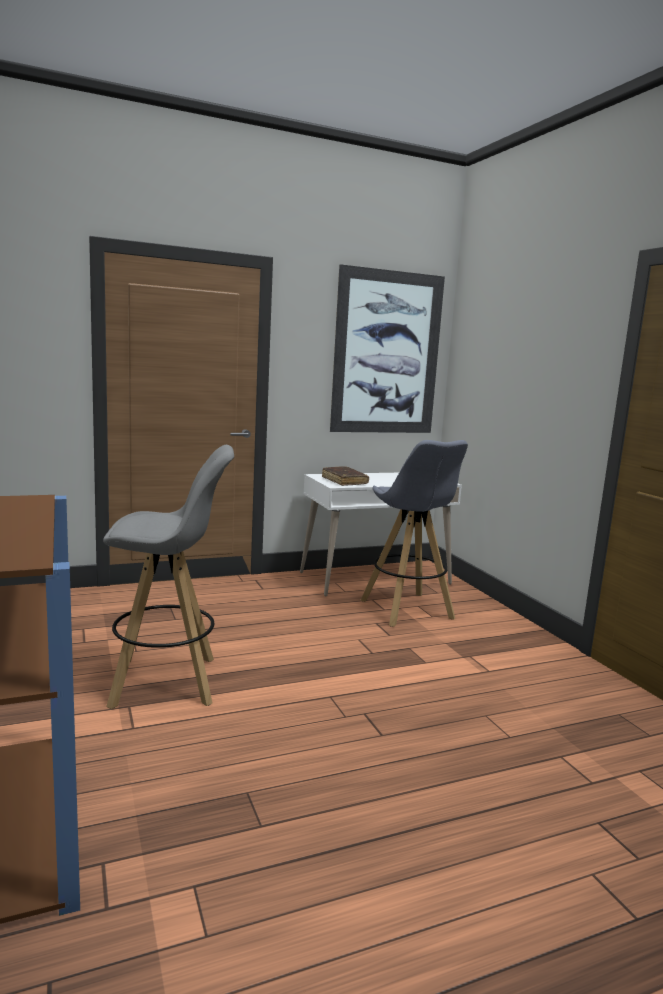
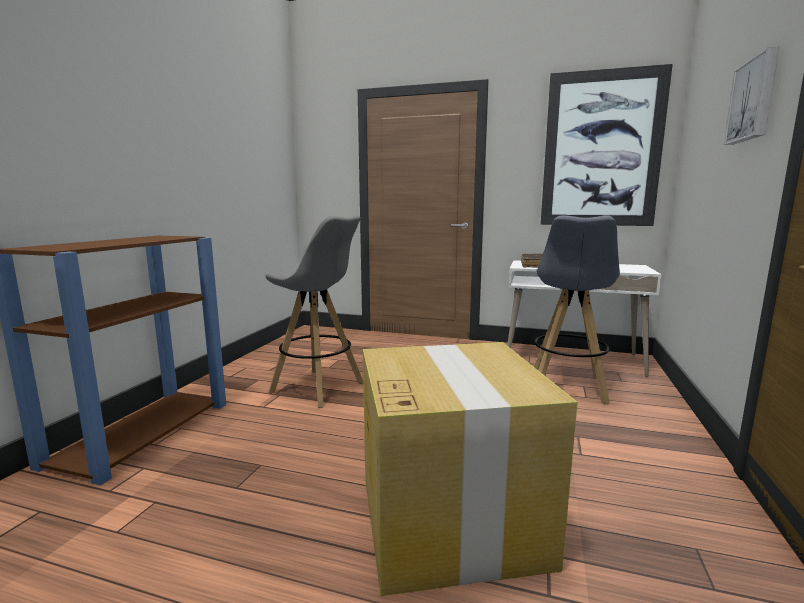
camera: 40 degrees right, 0 degrees up
none -> cardboard box [363,342,578,596]
none -> picture [723,47,780,145]

